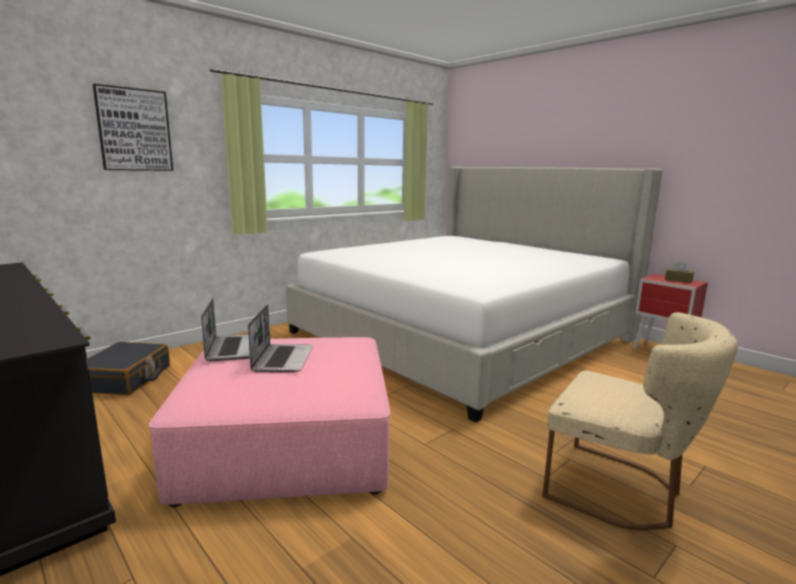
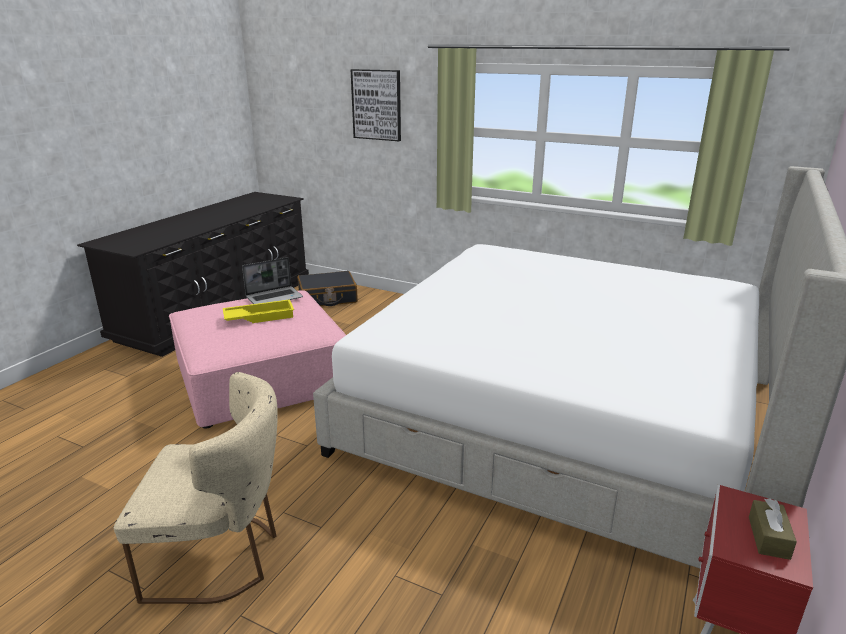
camera: 70 degrees right, 10 degrees up
laptop [248,305,313,373] -> yellow tray [223,299,294,323]
beige chair [543,312,738,531] -> beige chair turned 105 degrees counterclockwise [114,372,278,604]

